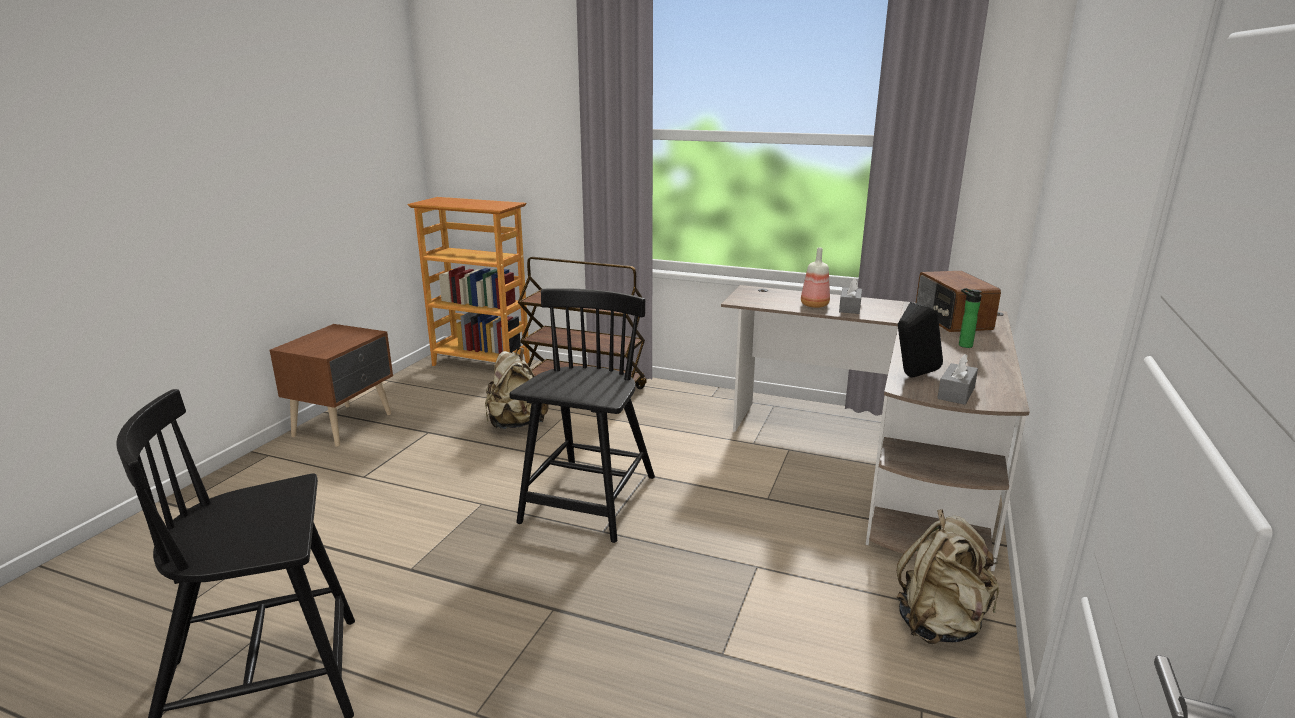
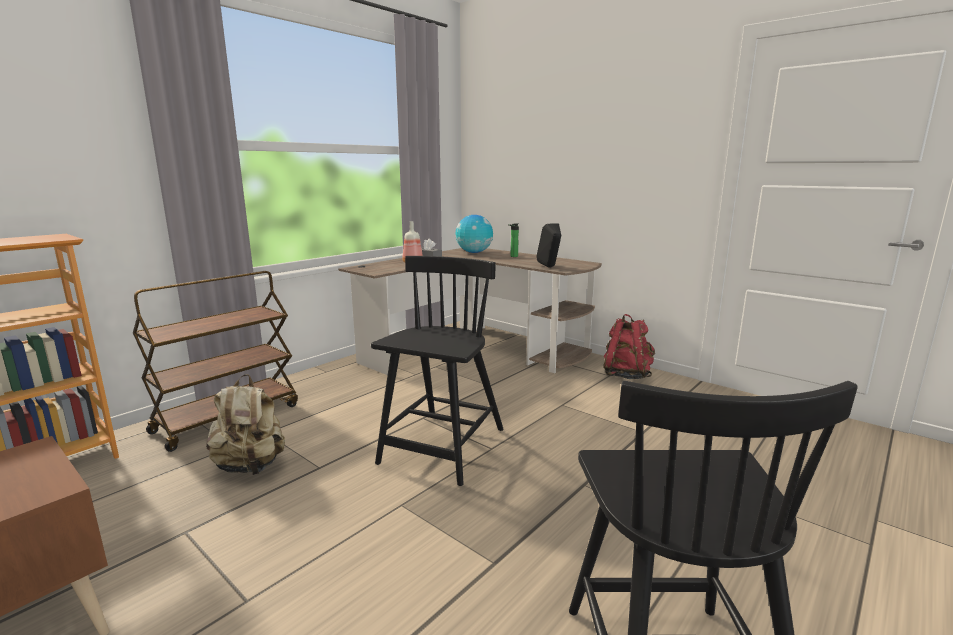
camera: 70 degrees left, 5 degrees down
black chair [509,288,655,543] -> black chair turned 75 degrees clockwise [371,256,504,486]
beige backpack [897,509,999,644] -> red backpack [603,314,655,379]
radio [916,271,1001,332] -> globe [456,215,493,253]
grey tissue box [937,354,978,405] -> none

